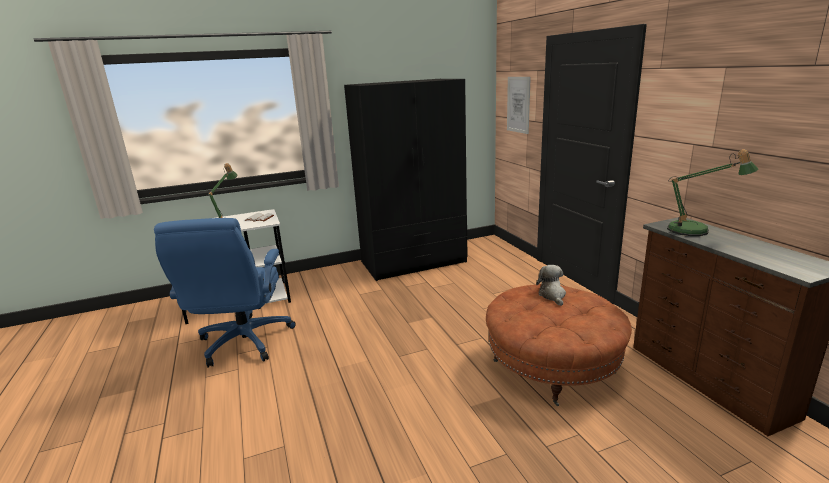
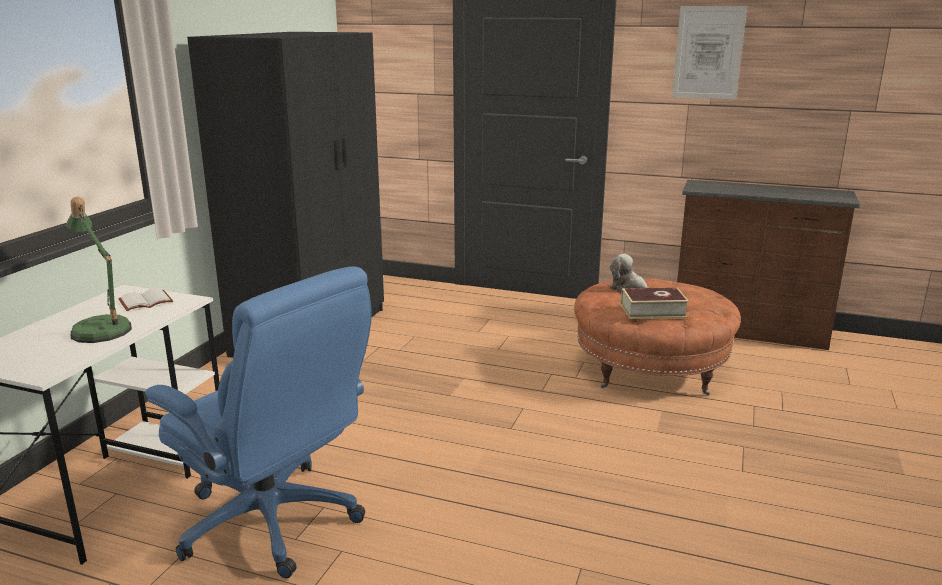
camera: 50 degrees left, 0 degrees up
picture [507,77,531,134] -> picture moved to [672,6,747,99]
table lamp [667,149,759,236] -> none
none -> book [621,287,689,319]

